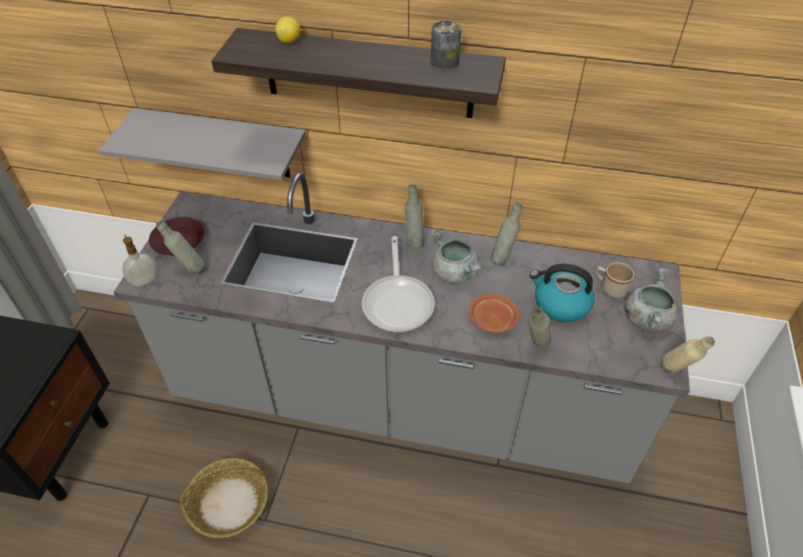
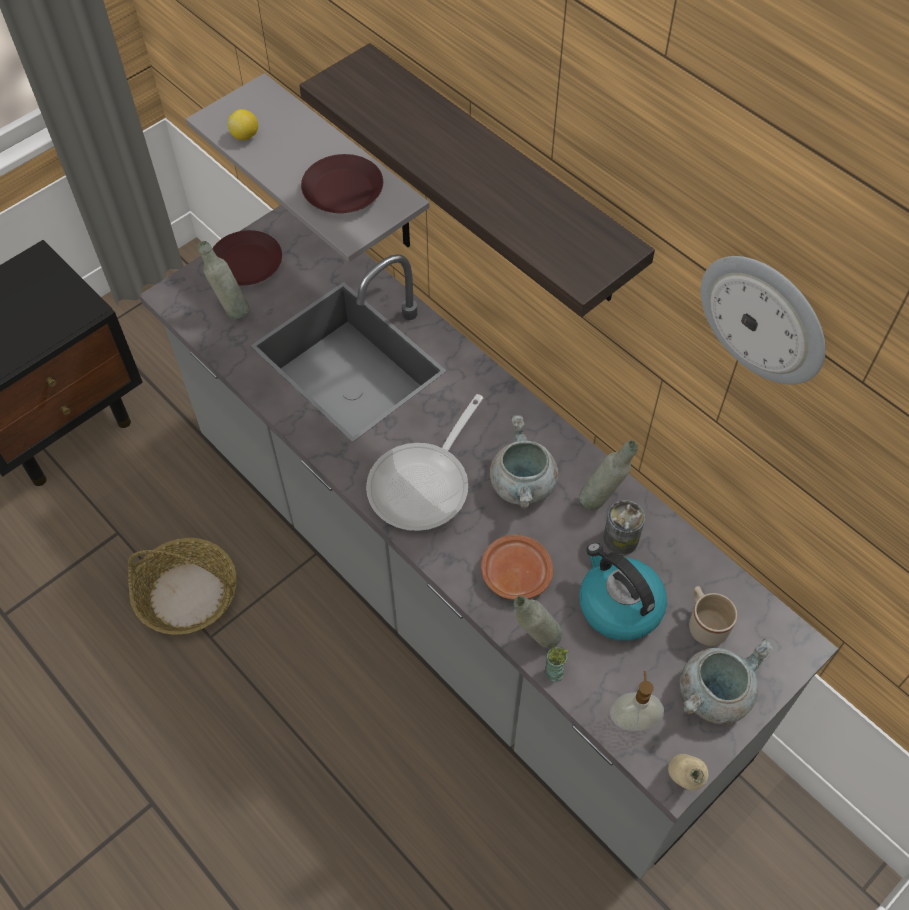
camera: 35 degrees right, 10 degrees up
soap dispenser [122,235,157,287] -> soap dispenser moved to [610,671,664,731]
lemon [275,17,301,44] -> lemon moved to [228,109,258,140]
grey bottle [405,184,424,249] -> none
can [431,20,462,71] -> can moved to [603,500,645,555]
none -> brown plate [301,154,383,213]
none -> cup [545,644,569,682]
none -> wall clock [701,256,826,385]

